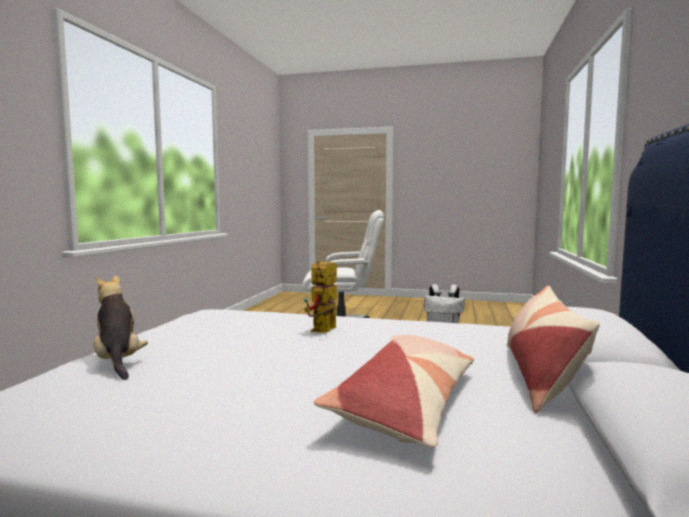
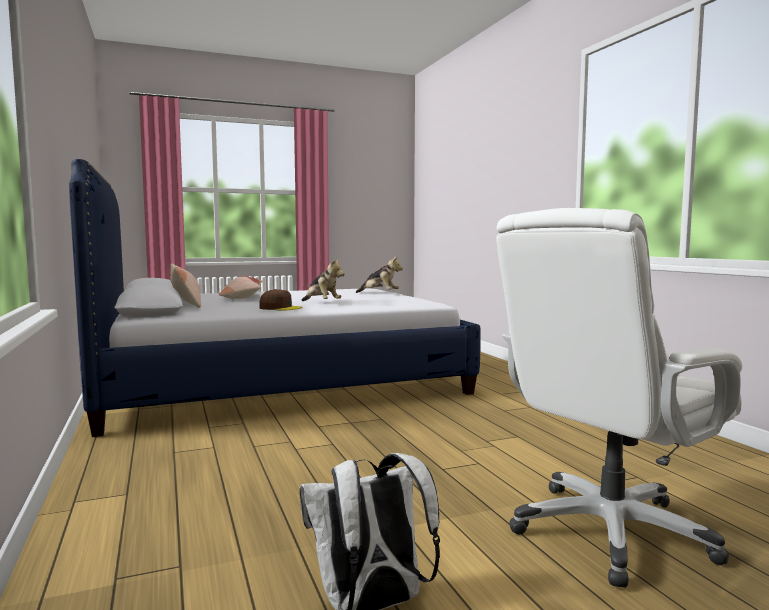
camera: 145 degrees right, 0 degrees up
toy robot [304,260,337,333] -> plush toy [301,258,345,301]
none -> brown cap [259,289,302,311]

